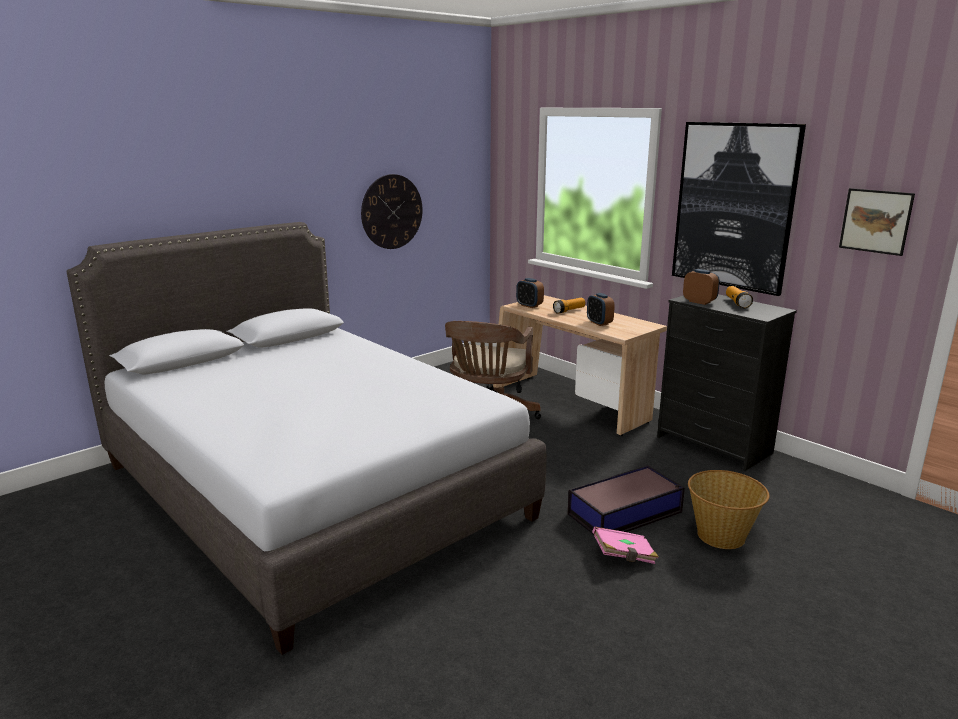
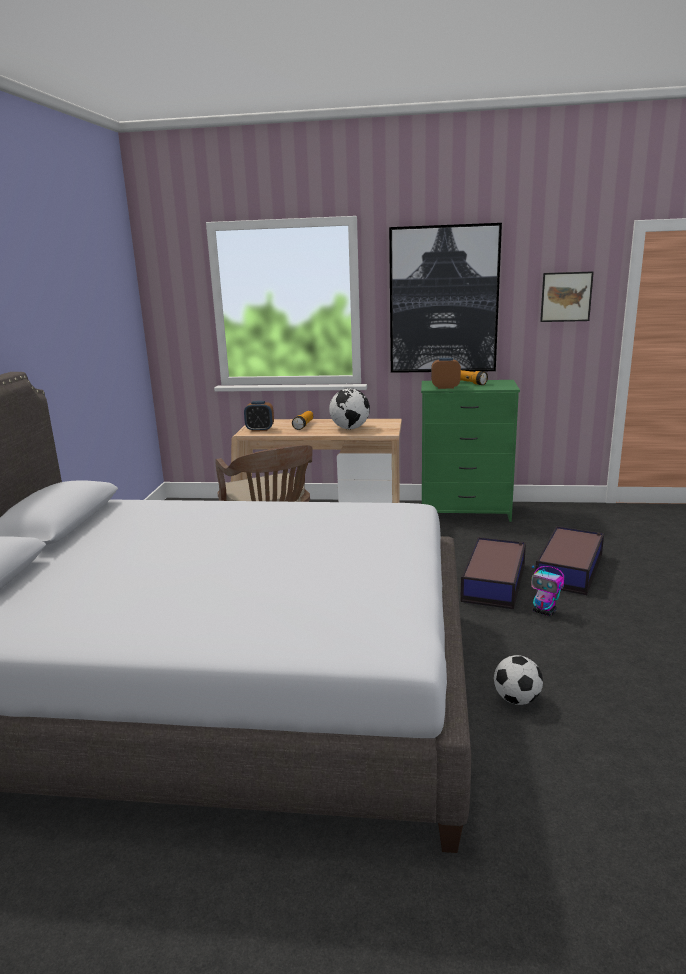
camera: 40 degrees left, 0 degrees up
wall clock [361,174,423,249] -> none
alarm clock [587,293,615,326] -> globe [329,388,370,429]
pink book [592,526,659,564] -> toy robot [531,565,564,617]
black dresser [657,294,797,471] -> green dresser [421,380,520,522]
basket [688,470,769,549] -> storage box [535,526,604,595]
none -> football [494,655,543,705]

